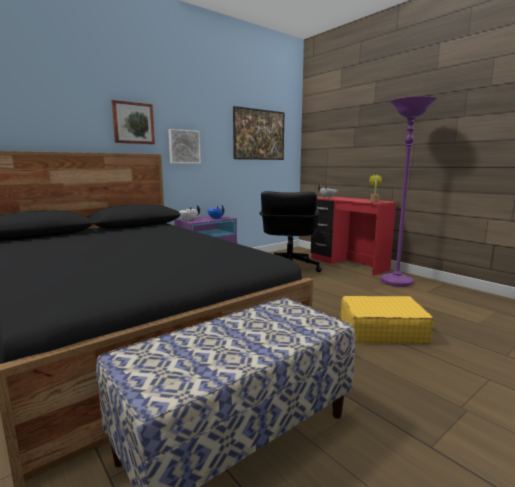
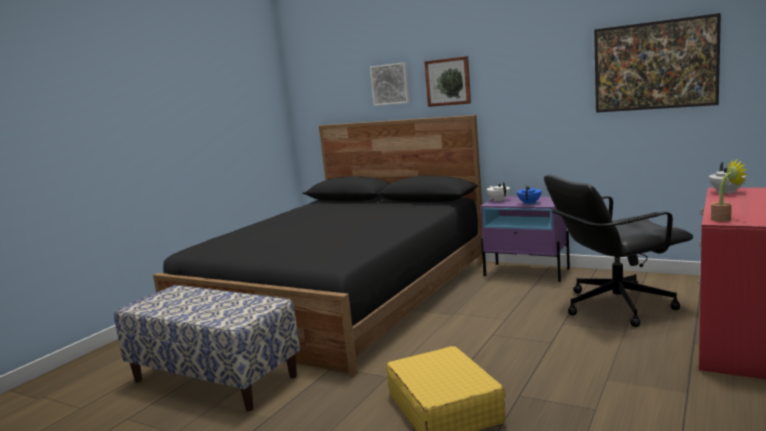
camera: 70 degrees right, 0 degrees up
picture [168,129,201,164] -> picture moved to [370,62,410,106]
purple floor lamp [381,96,437,287] -> none

